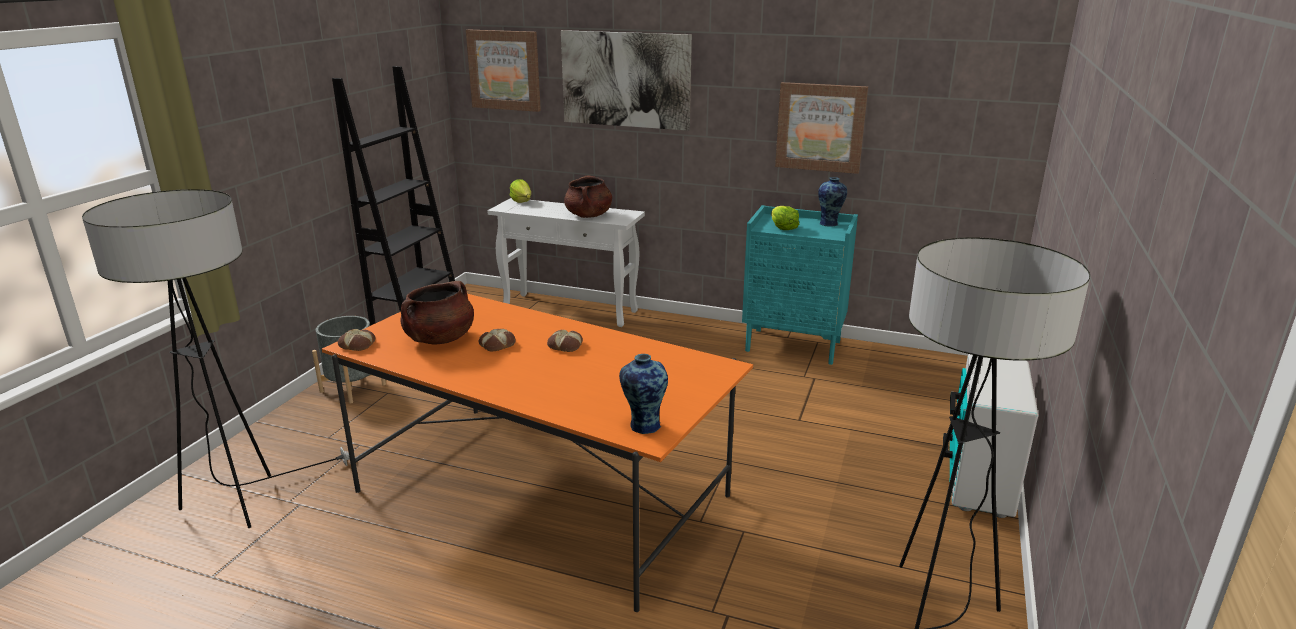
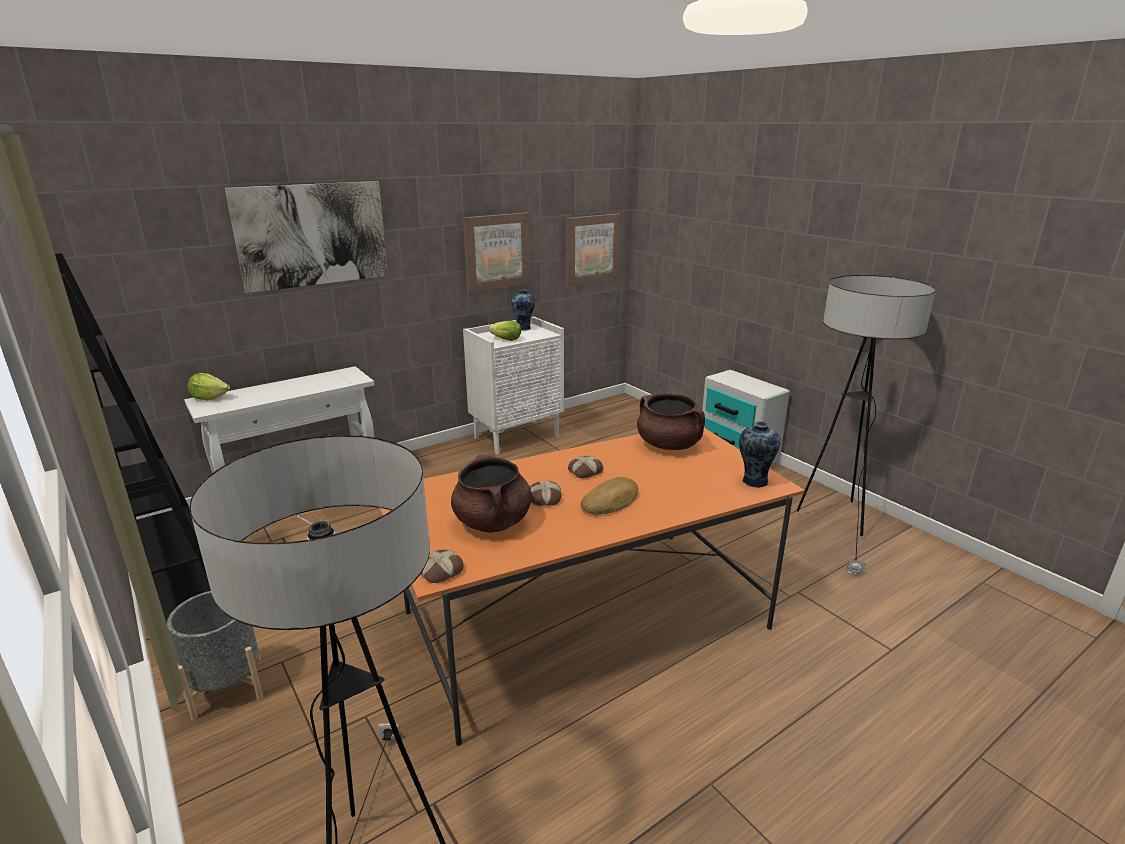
camera: 55 degrees left, 0 degrees up
picture [466,30,541,112] -> picture moved to [566,213,621,286]
brown cooking pot [564,175,612,218] -> brown cooking pot moved to [637,394,705,450]
turquoise cabinet [742,205,858,365] -> white cabinet [463,316,564,455]
none -> bread [581,477,638,515]

